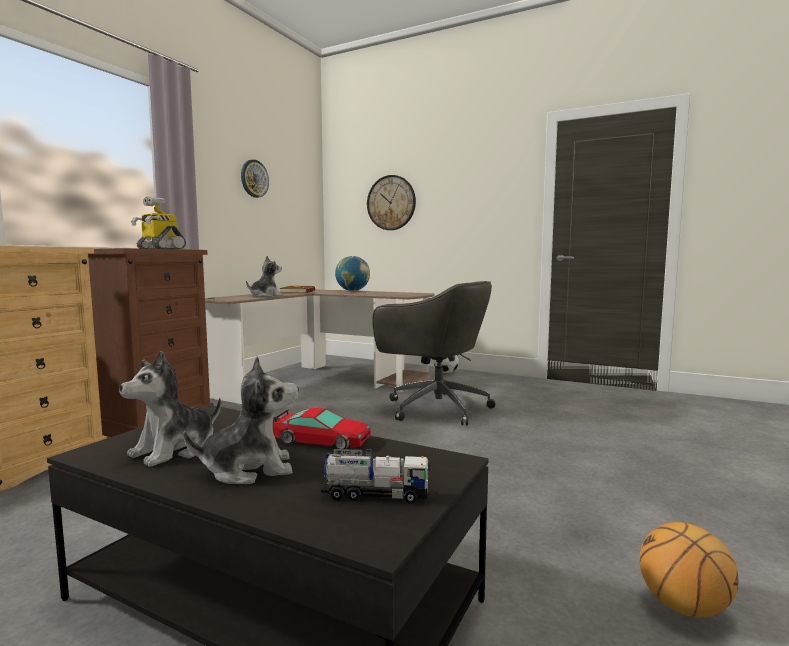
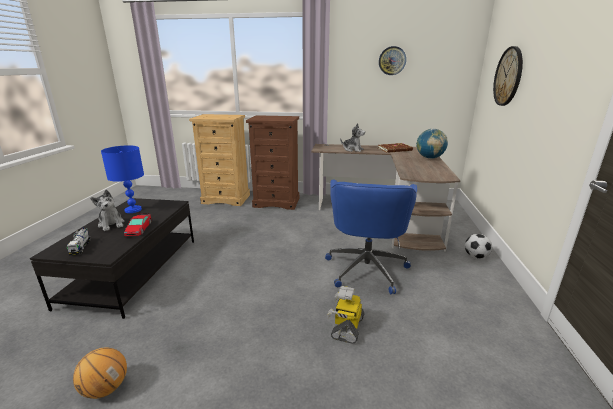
camera: 70 degrees right, 15 degrees up
plush toy [119,351,221,467] -> blue table lamp [101,145,144,213]
toy robot [131,196,186,249] -> toy robot moved to [327,286,365,344]
grey office chair [372,281,495,426] -> blue office chair [325,179,417,294]

